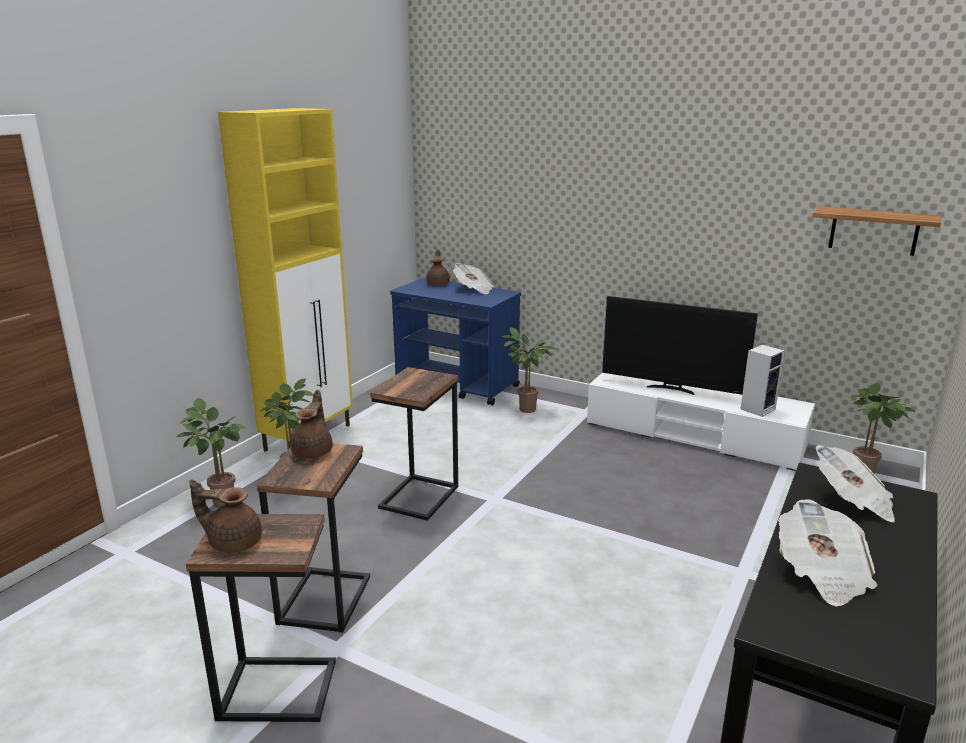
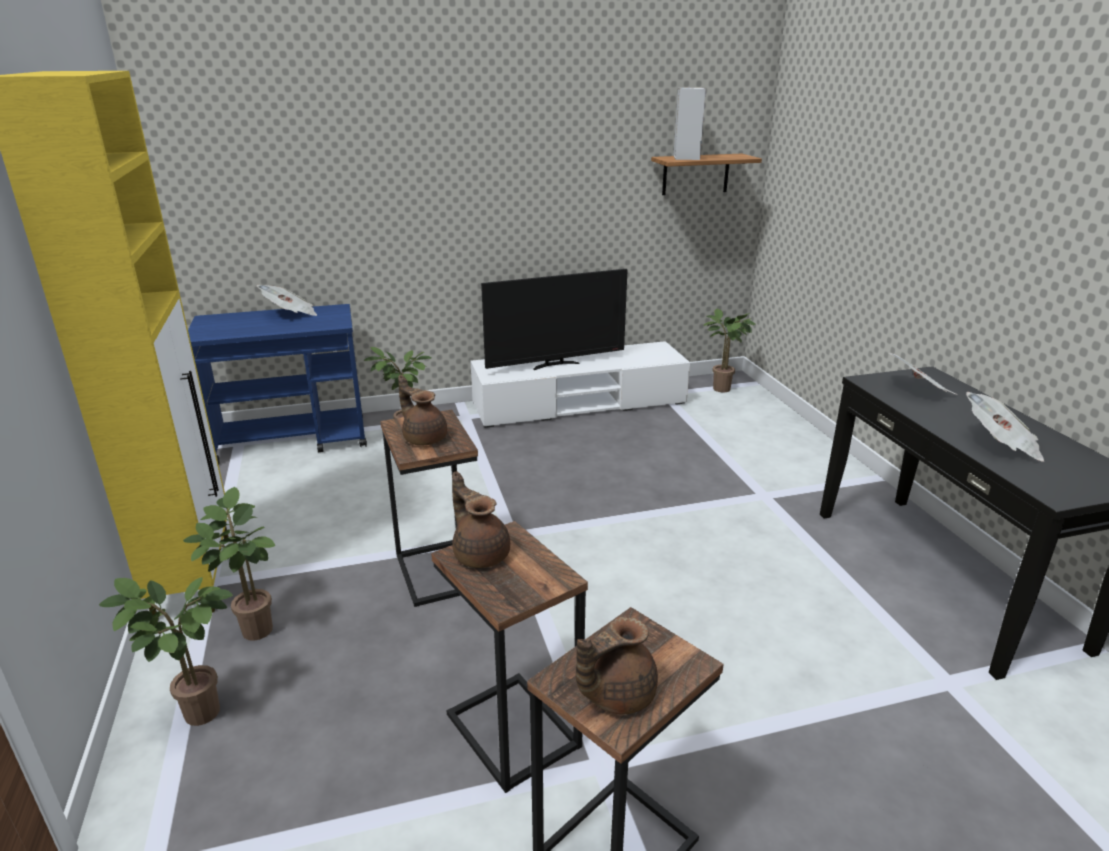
camera: 45 degrees left, 5 degrees up
brown teapot [426,249,450,286] -> brown teapot moved to [398,375,447,445]
speaker [740,344,785,417] -> speaker moved to [673,88,706,160]

